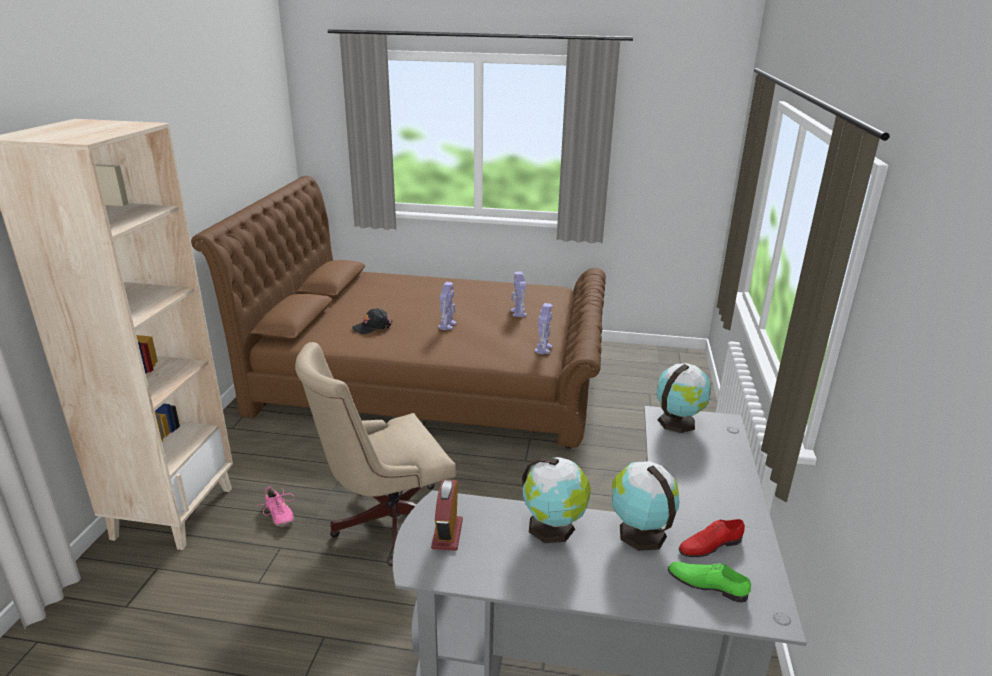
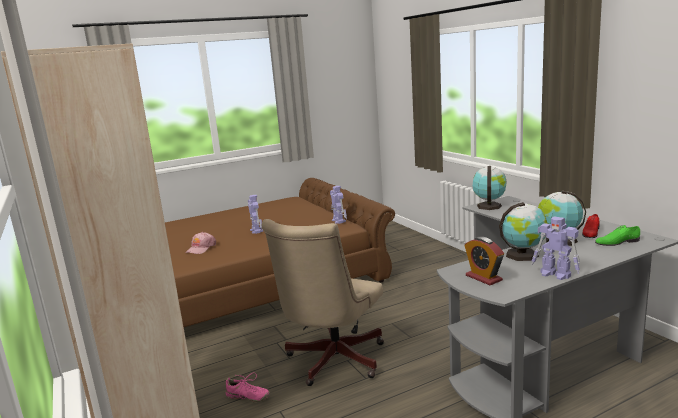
camera: 35 degrees left, 10 degrees down
black cap [352,308,393,334] -> pink cap [185,232,216,254]
toy robot [511,272,527,317] -> toy robot moved to [531,216,580,280]

